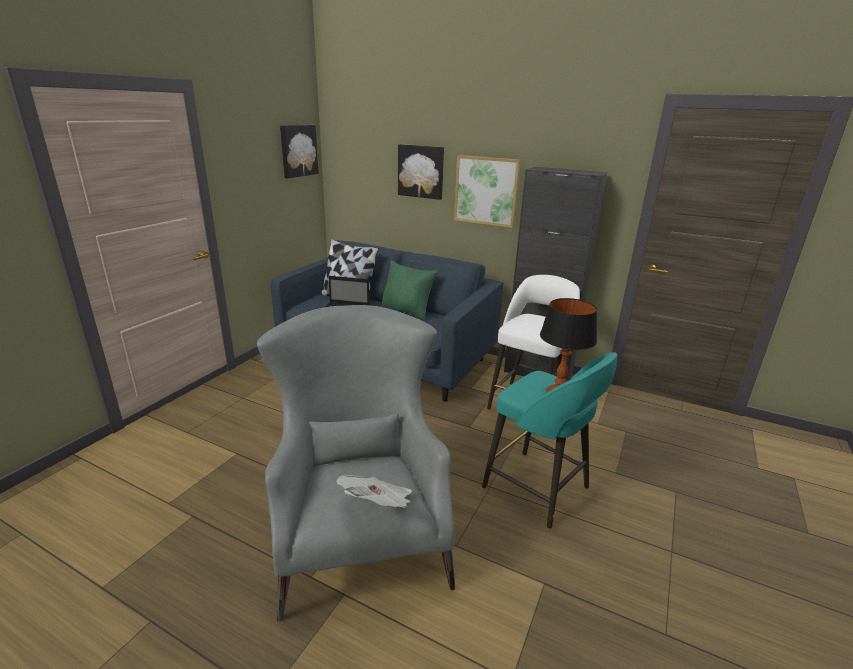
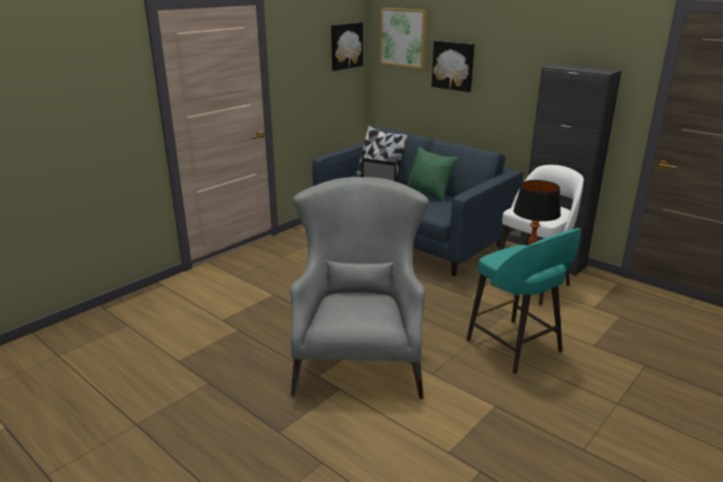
camera: 15 degrees right, 0 degrees up
newspaper [336,475,412,508] -> none
picture [454,155,521,228] -> picture moved to [380,8,427,69]

